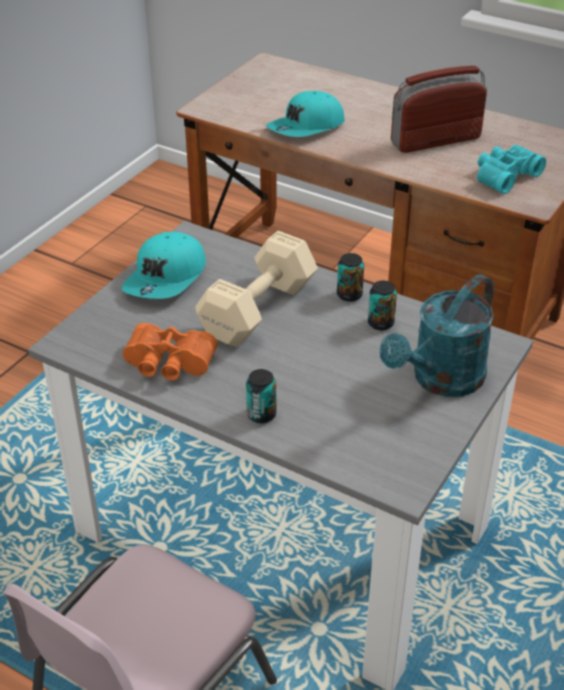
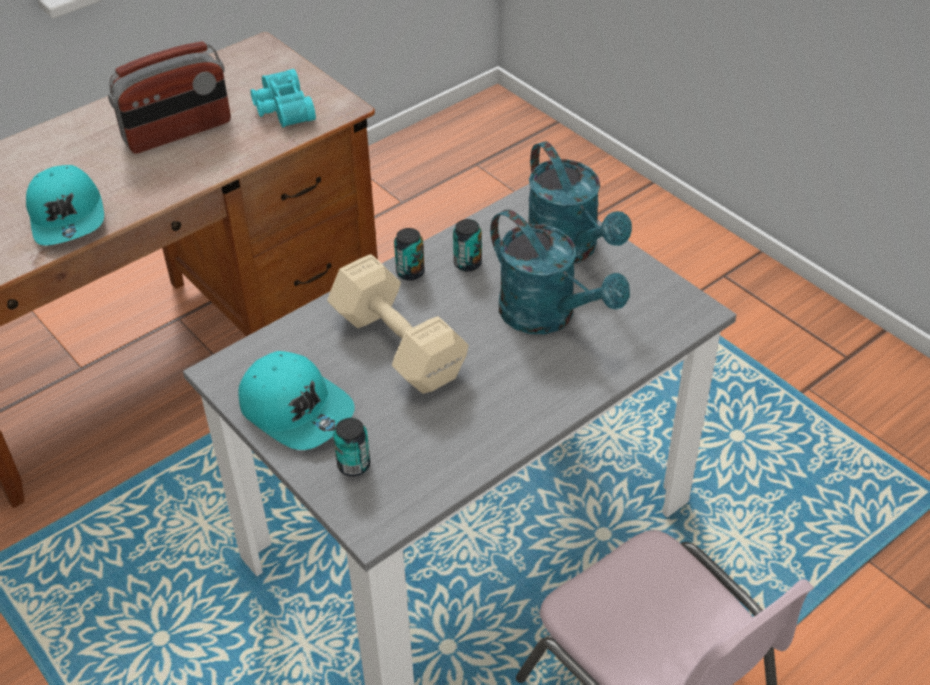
camera: 70 degrees left, 5 degrees up
orange binoculars [122,323,218,381] -> none
can [246,369,276,423] -> can moved to [333,418,370,476]
radio [391,66,487,153] -> radio turned 120 degrees counterclockwise [108,41,231,154]
none -> turquoise watering can [490,209,630,334]

